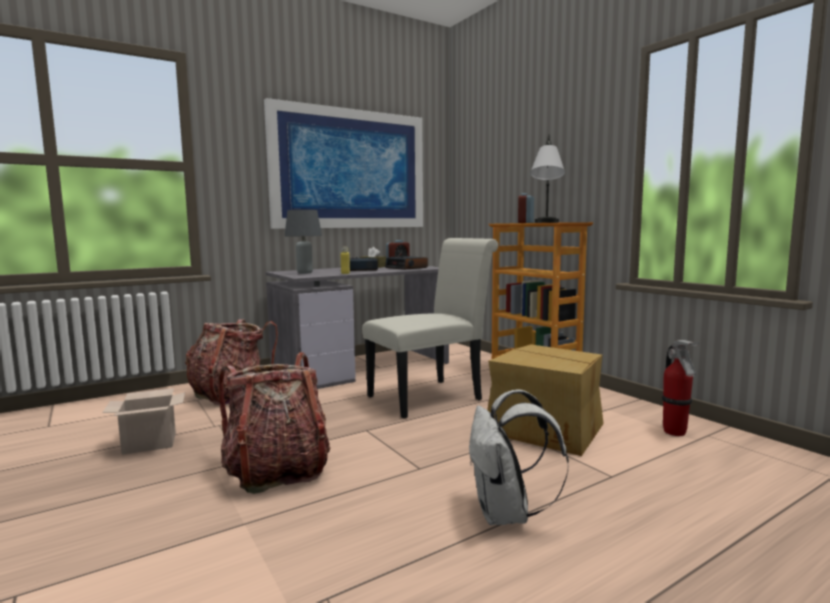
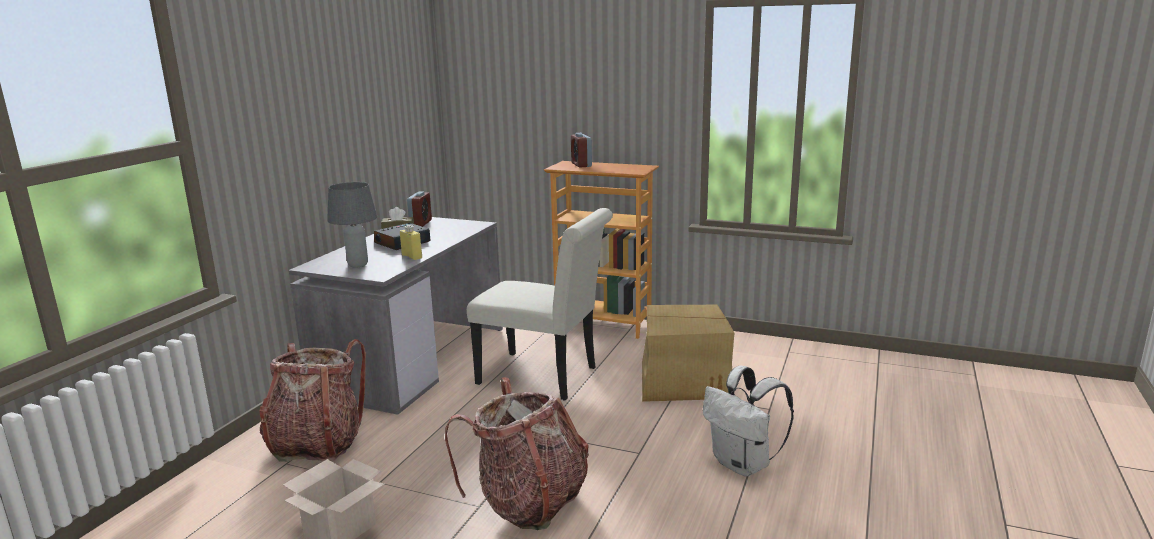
camera: 35 degrees left, 10 degrees up
picture [264,98,423,229] -> none
white chair [362,238,499,418] -> white chair turned 90 degrees clockwise [467,208,613,400]
alarm clock [385,256,428,270] -> none
table lamp [530,134,565,223] -> none
fire extinguisher [662,340,699,436] -> none

